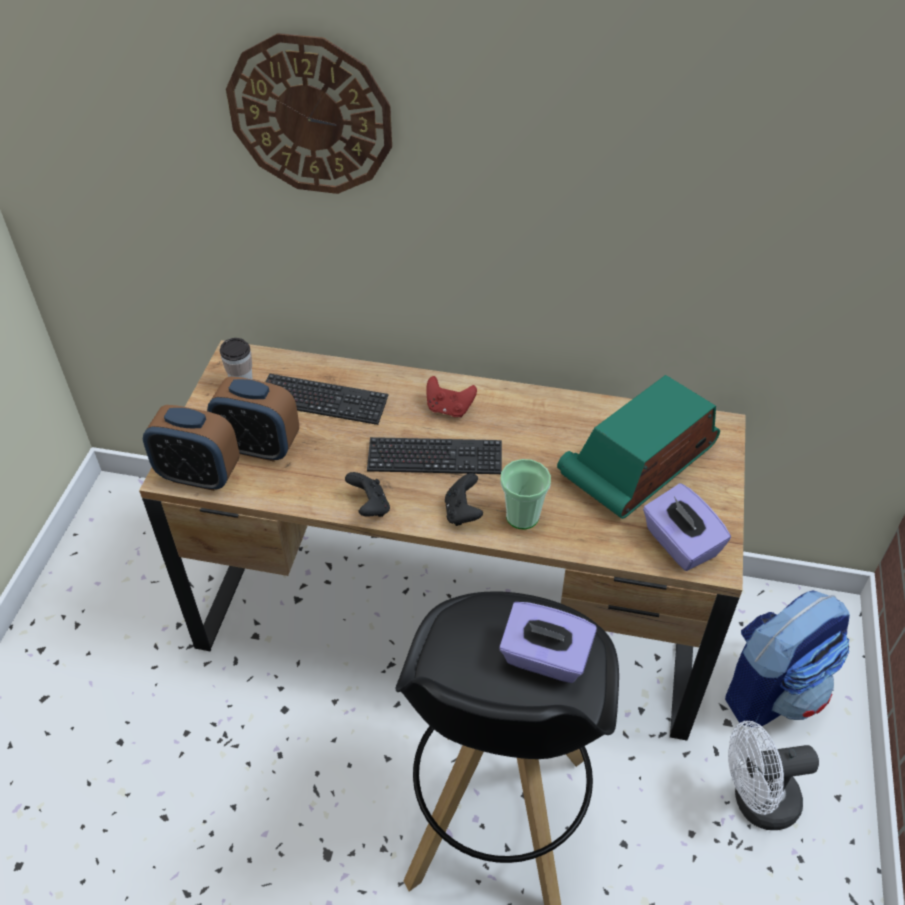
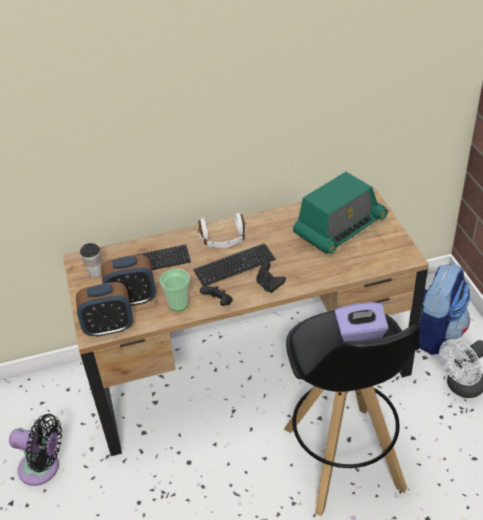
camera: 25 degrees left, 5 degrees down
wall clock [226,33,392,194] -> none
red game controller [426,376,477,417] -> white headphones [198,213,246,248]
cup [500,459,551,529] -> cup moved to [160,269,190,311]
radio [557,375,720,519] -> radio turned 150 degrees counterclockwise [293,172,388,254]
purple tissue box [643,483,731,571] -> none
none -> black fan [9,414,62,486]

